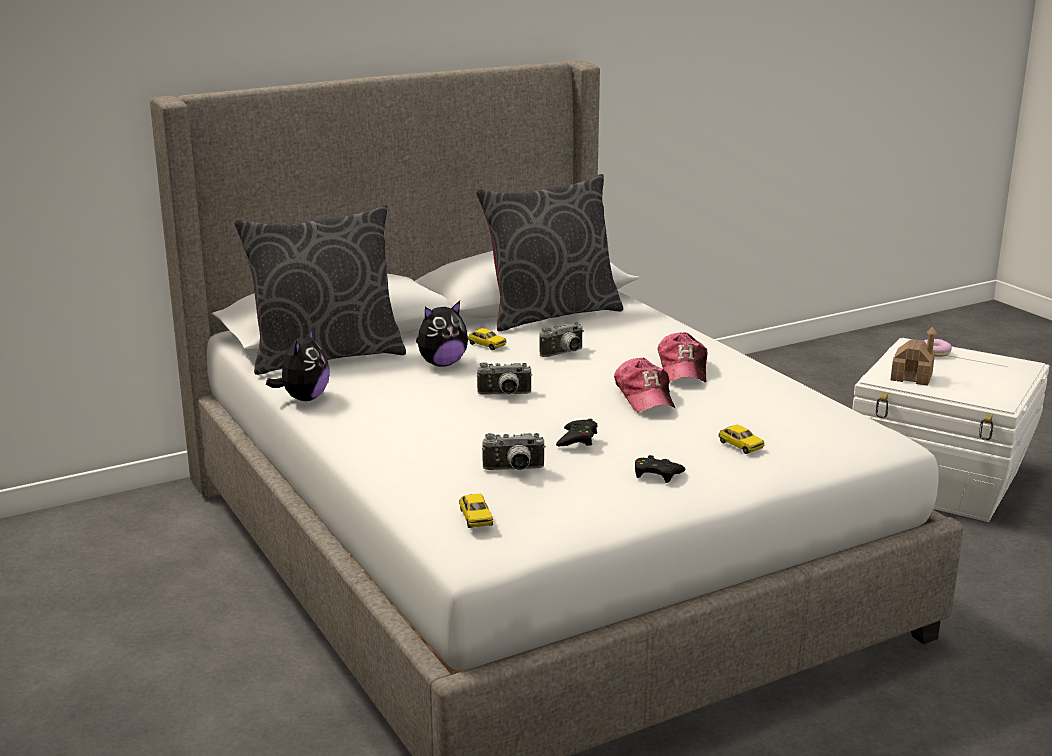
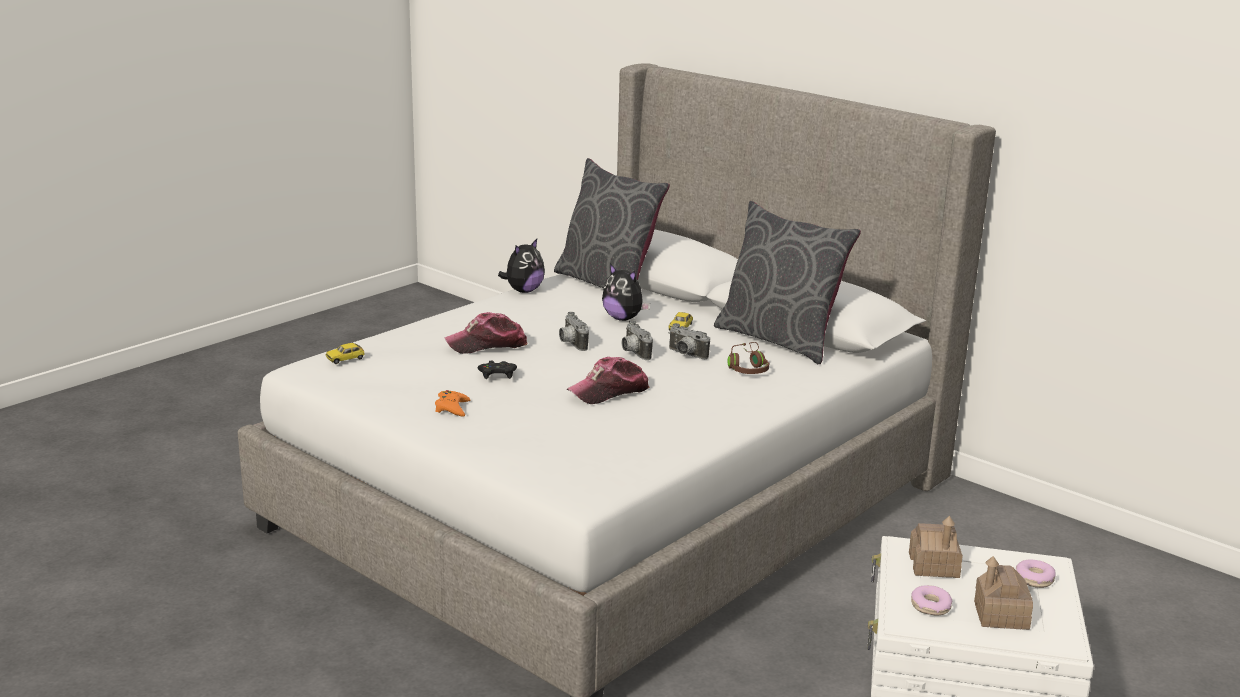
camera: 70 degrees right, 0 degrees up
plush toy [266,327,330,401] -> plush toy turned 45 degrees counterclockwise [498,239,545,293]
camera [482,433,546,470] -> camera moved to [622,320,653,360]
black game controller [635,455,686,483] -> orange game controller [435,390,470,416]
cap [658,332,708,383] -> cap moved to [444,312,527,354]
toy car [719,425,765,454] -> none
none -> brown headphones [728,342,769,374]
none -> donut [911,585,952,615]
none -> toy house [974,556,1033,630]

